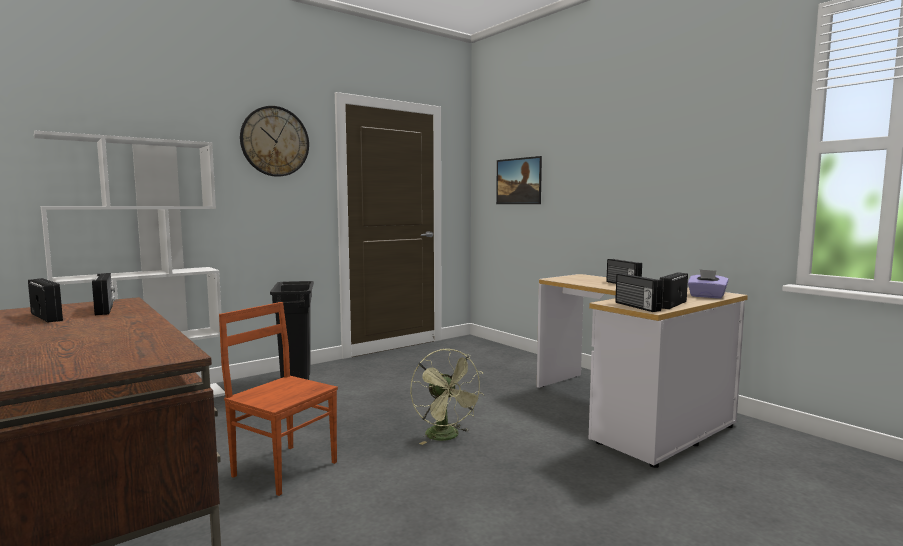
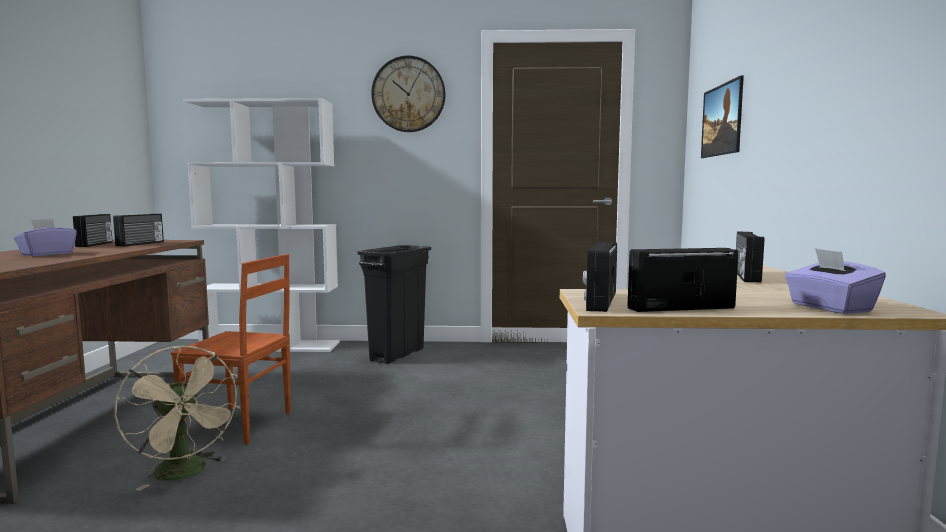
camera: 40 degrees right, 0 degrees up
brown chair [219,302,338,496] -> brown chair turned 120 degrees clockwise [171,254,291,445]
green fan [410,349,485,445] -> none
none -> purple tissue box [14,219,77,256]
none -> beige fan [114,346,241,491]

